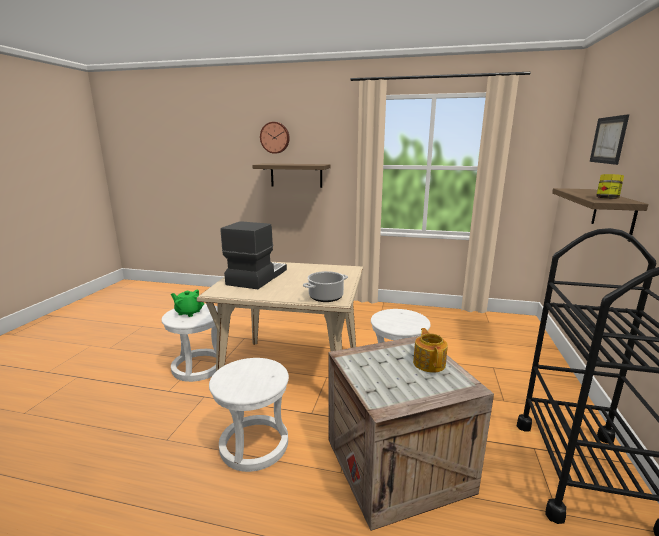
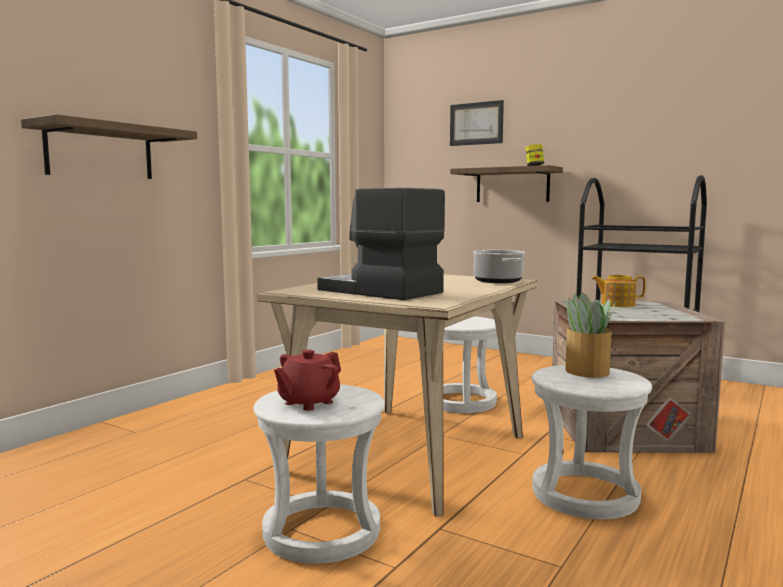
camera: 70 degrees left, 10 degrees down
green teapot [171,290,204,317] -> red teapot [274,350,341,411]
wall clock [260,122,290,154] -> none
none -> potted plant [563,292,616,378]

